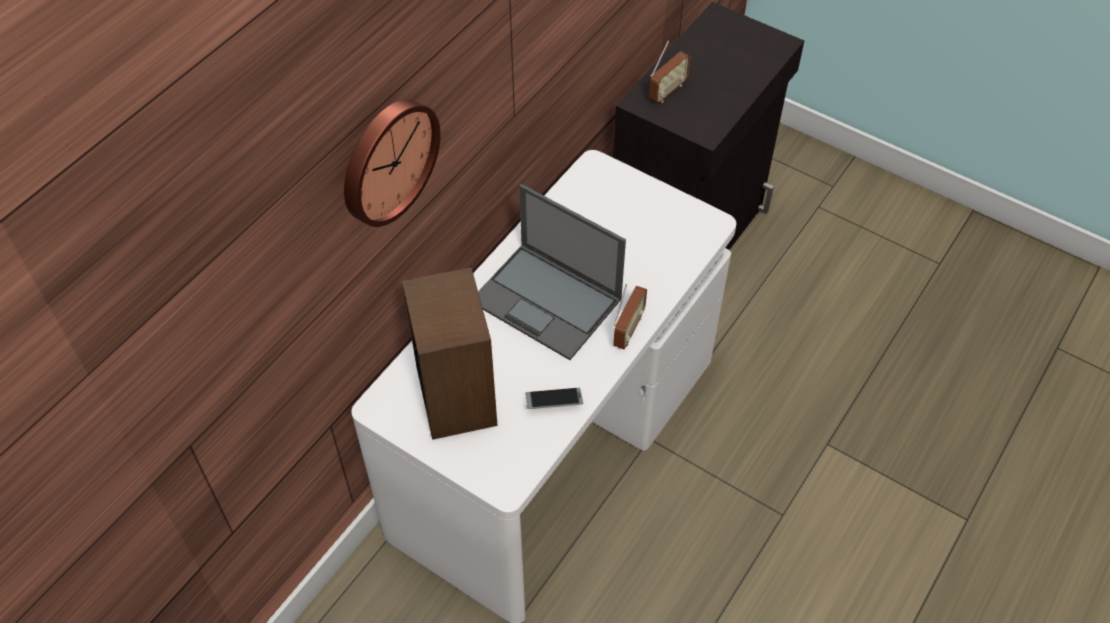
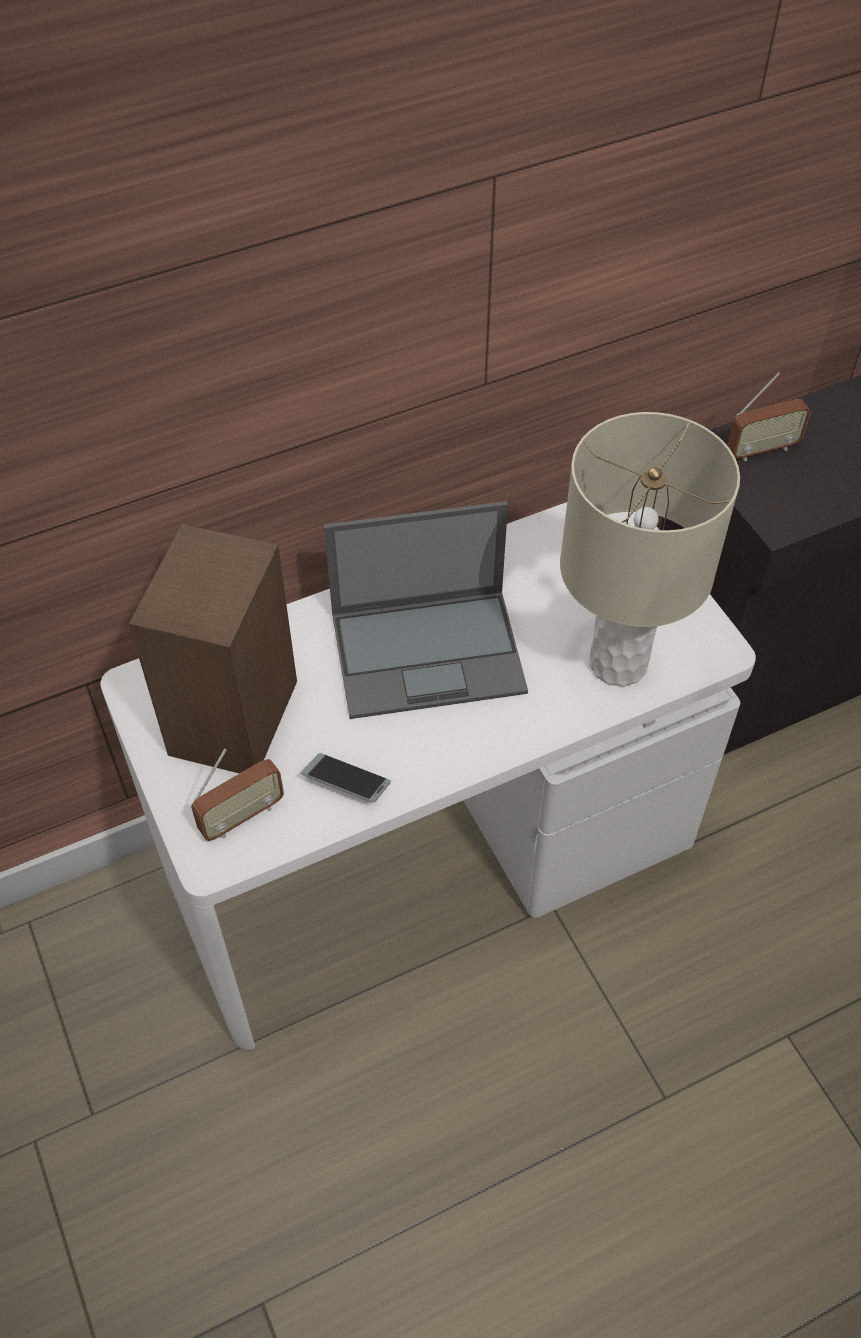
camera: 30 degrees right, 0 degrees up
wall clock [344,99,441,227] -> none
laptop [478,184,626,360] -> laptop turned 75 degrees counterclockwise [324,501,528,719]
radio [613,284,647,349] -> radio moved to [191,749,284,841]
none -> beige table lamp [560,412,740,687]

